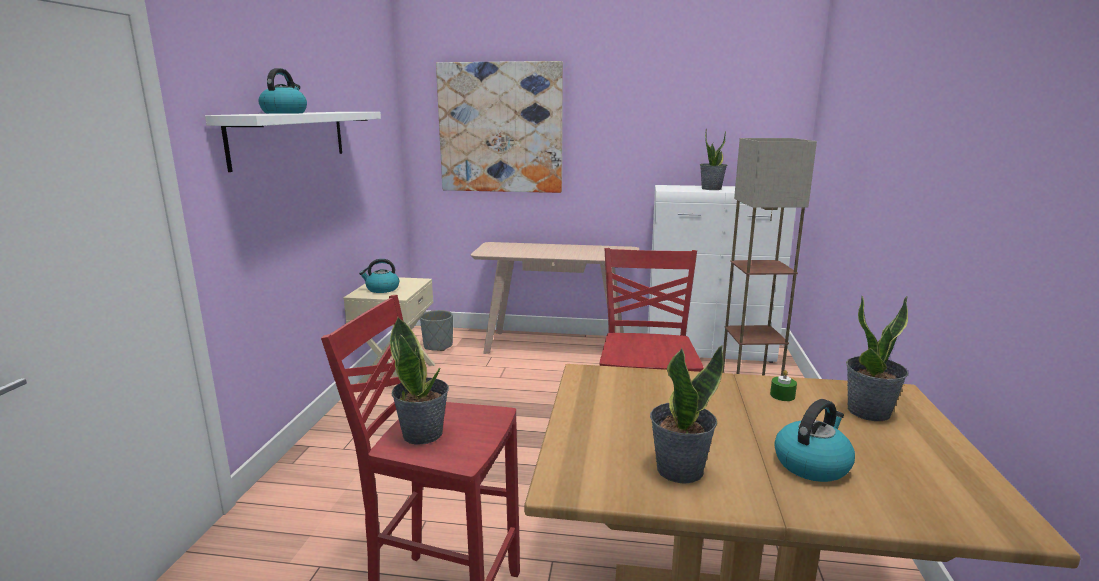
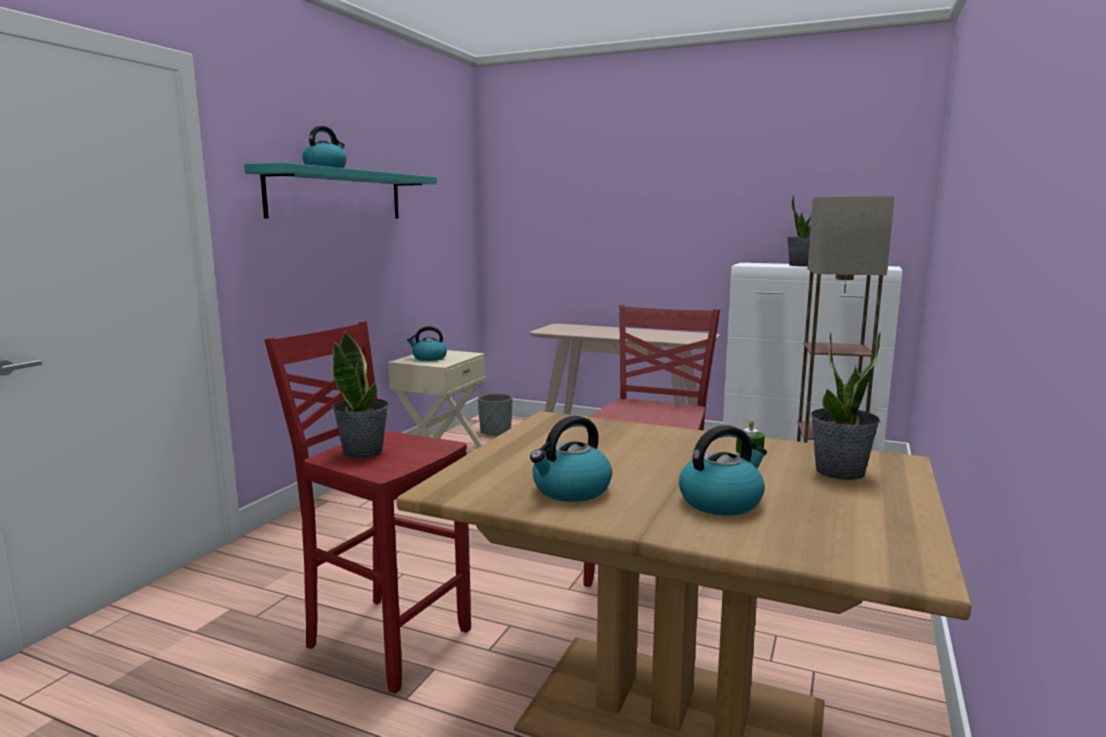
camera: 15 degrees right, 5 degrees down
white shelf [205,112,381,172] -> turquoise shelf [244,162,437,219]
picture [436,61,563,193] -> none
potted plant [650,345,723,484] -> kettle [530,416,612,502]

